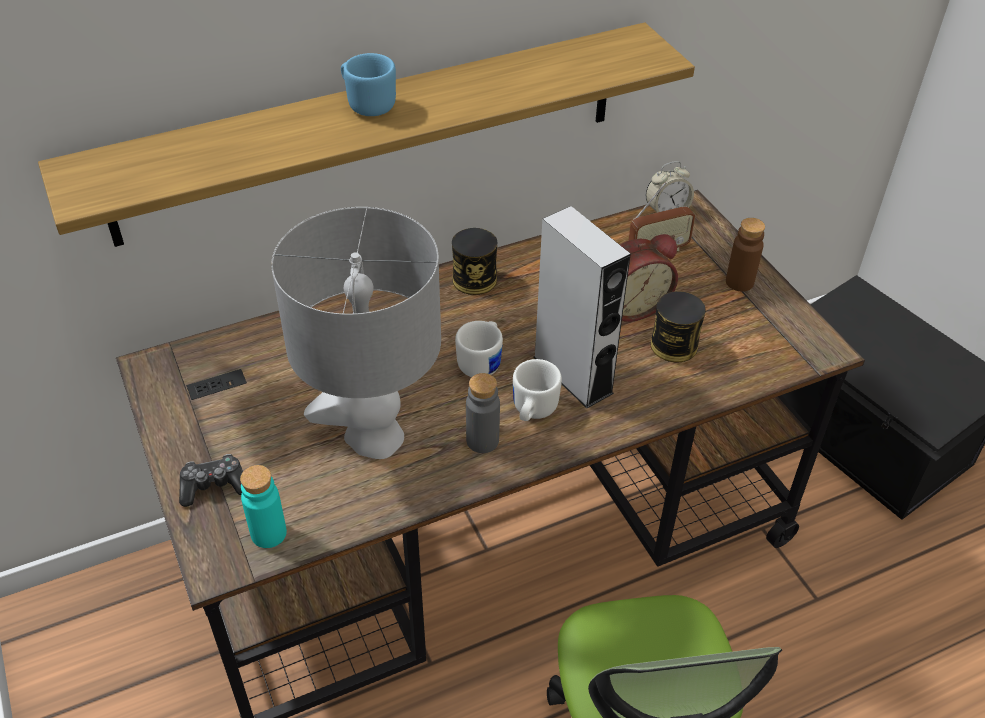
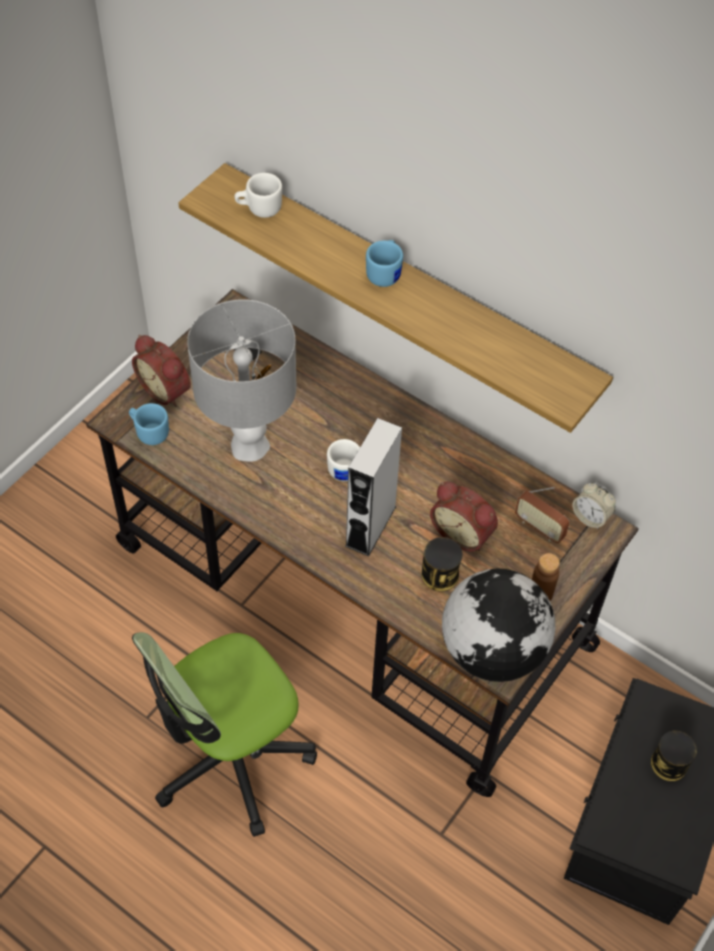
camera: 60 degrees right, 10 degrees up
game controller [179,454,243,507] -> alarm clock [132,335,191,407]
turquoise bottle [240,465,287,548] -> blue mug [129,403,169,445]
can [452,228,497,295] -> can moved to [651,731,697,781]
grey bottle [466,373,500,453] -> none
white mug [513,359,562,421] -> white mug moved to [234,173,282,218]
none -> globe [442,568,555,682]

